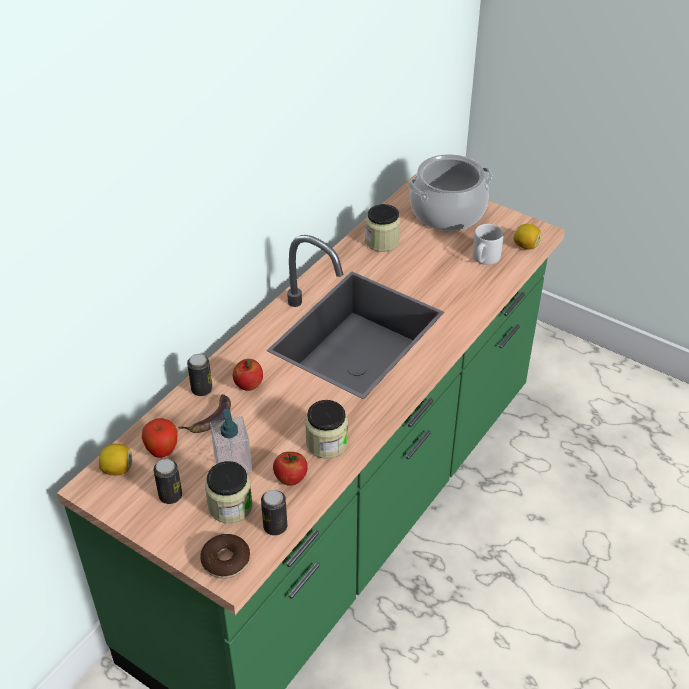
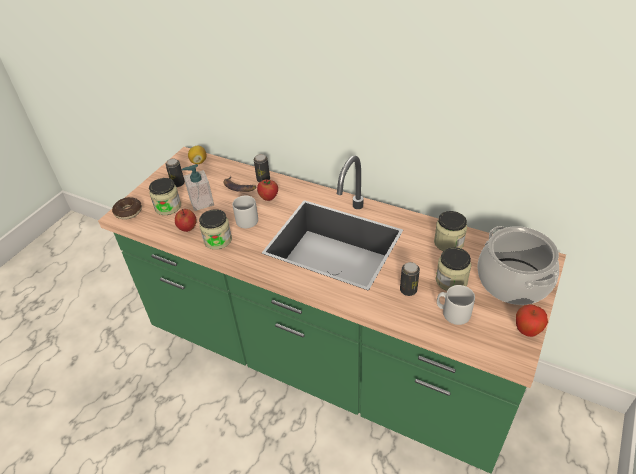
camera: 85 degrees right, 0 degrees up
apple [142,418,178,458] -> apple moved to [516,304,548,337]
can [261,490,287,536] -> can moved to [400,262,420,296]
lemon [514,224,541,250] -> none
none -> grey mug [232,195,258,228]
none -> jar [436,247,471,291]

